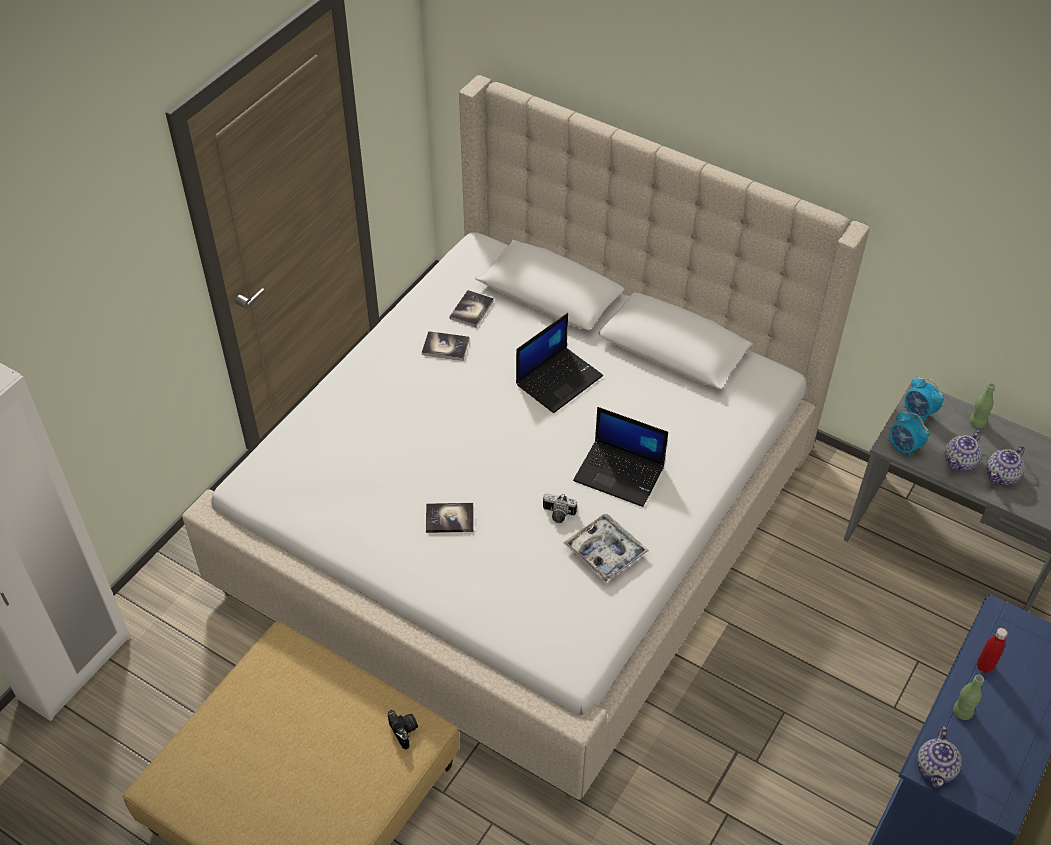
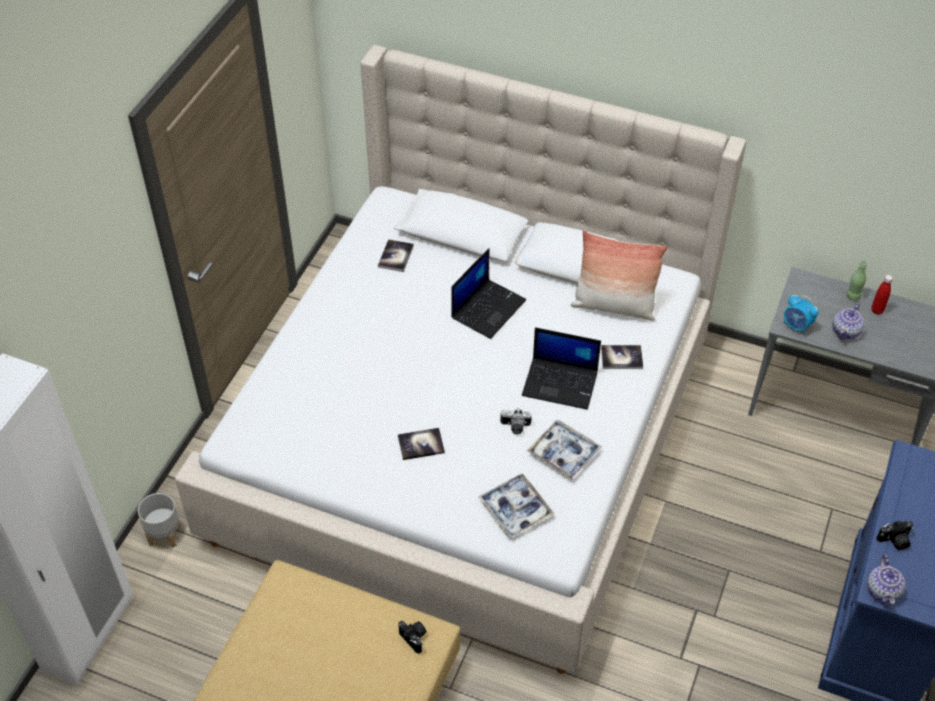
camera: 10 degrees left, 0 degrees up
book [422,331,470,361] -> book moved to [601,345,643,369]
alarm clock [904,376,944,423] -> none
green bottle [953,675,984,720] -> camera [876,521,913,550]
red bottle [977,628,1008,673] -> red bottle moved to [871,275,893,315]
teapot [986,445,1025,485] -> none
none -> grey planter [138,493,181,547]
none -> tray [478,474,554,538]
none -> pillow [570,230,668,321]

